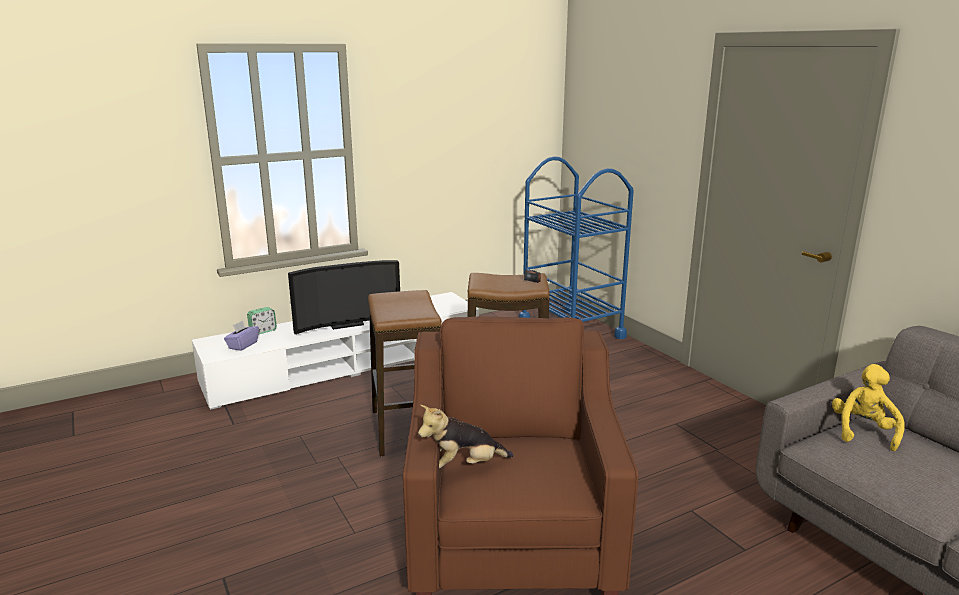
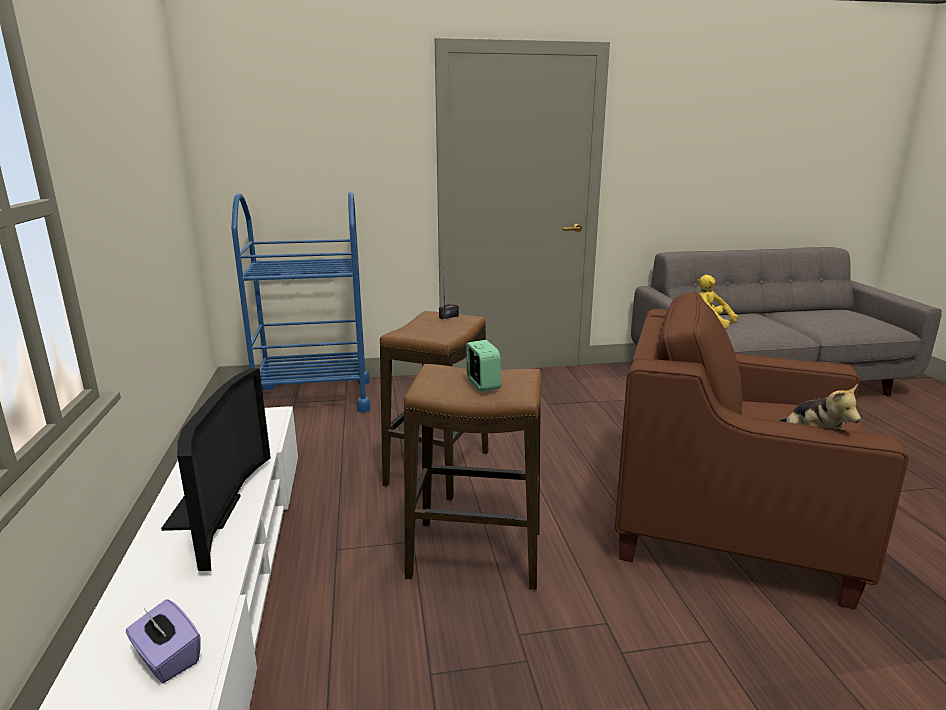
camera: 70 degrees left, 0 degrees up
alarm clock [247,307,277,335] -> alarm clock moved to [466,340,501,392]

